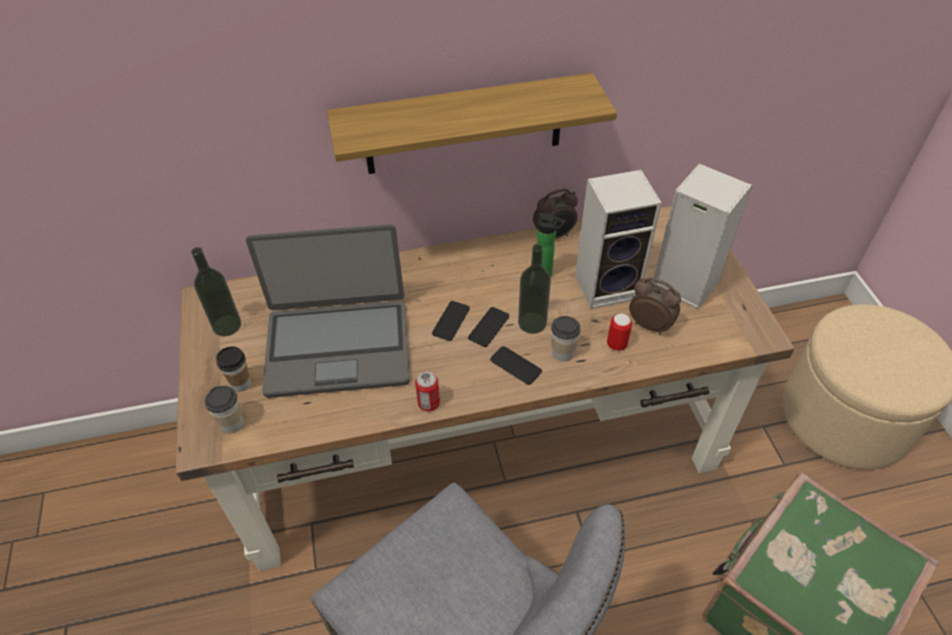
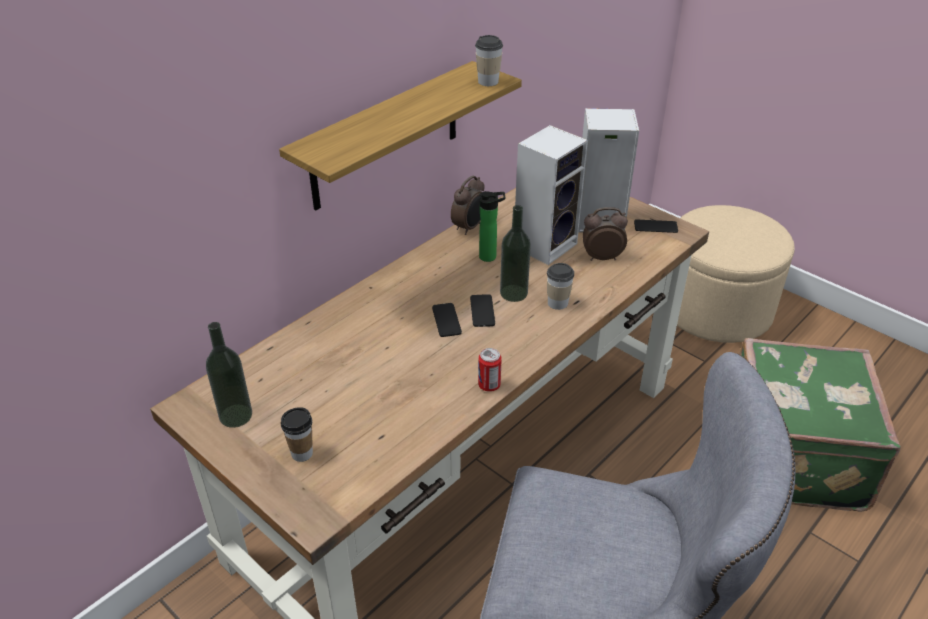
camera: 35 degrees left, 10 degrees down
cup [205,386,244,433] -> cup moved to [475,35,503,86]
laptop [246,224,410,398] -> none
phone [490,346,542,385] -> phone moved to [634,219,678,233]
can [607,313,632,351] -> none

